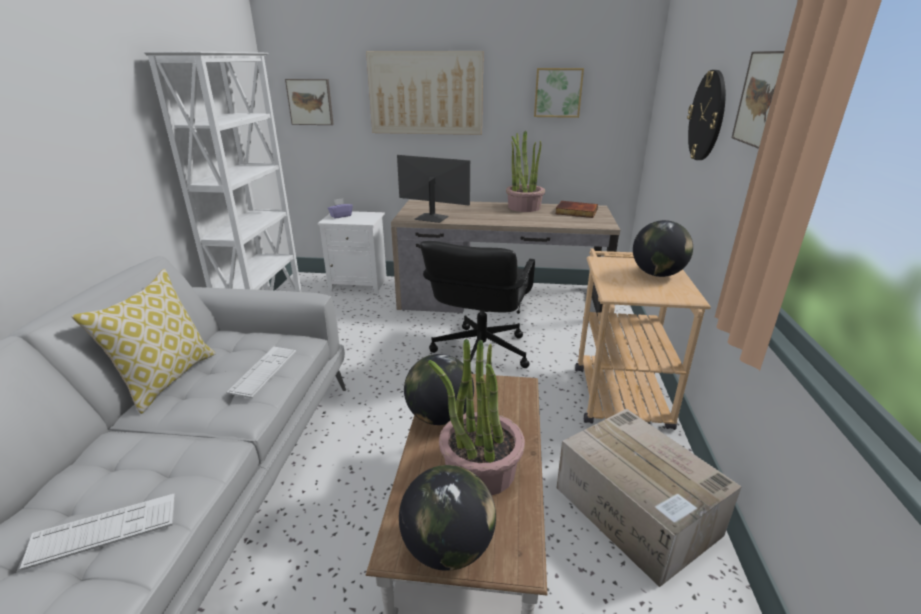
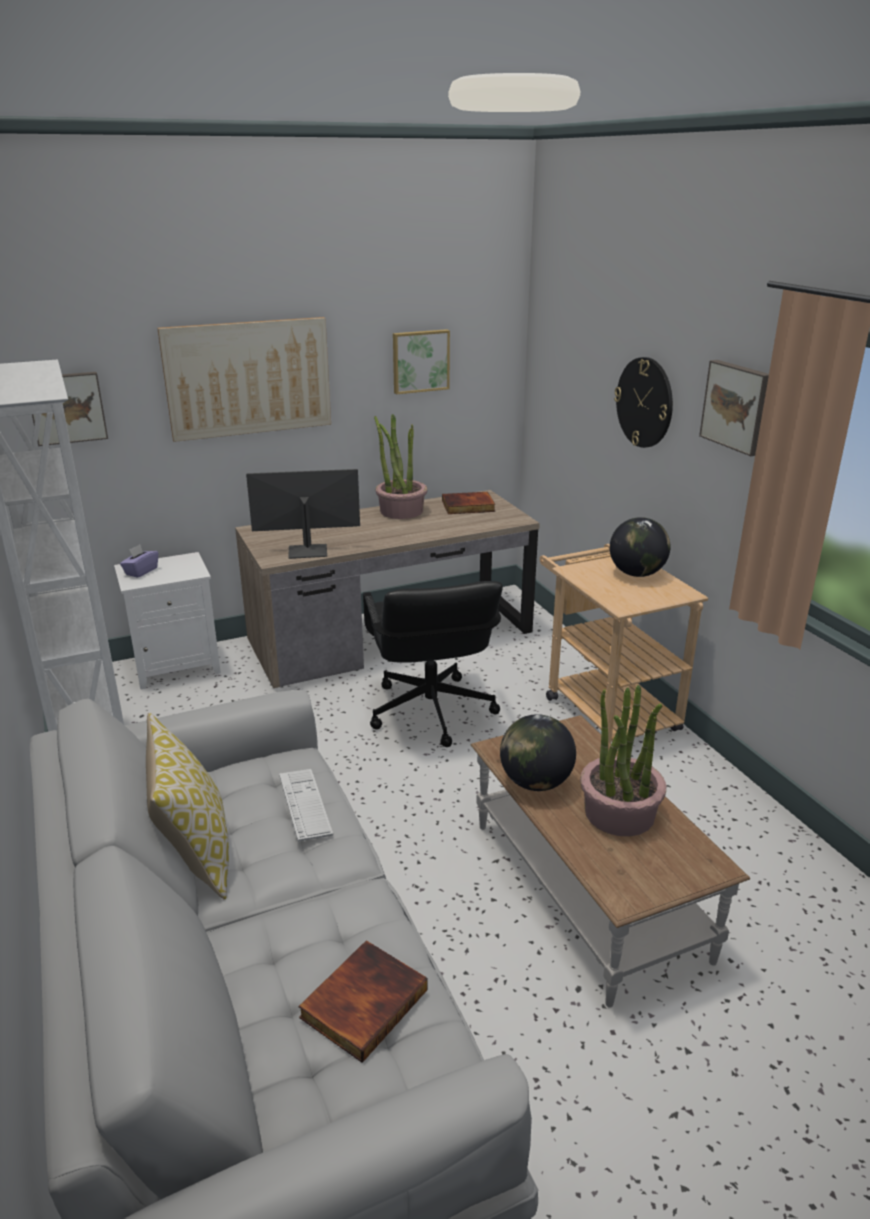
camera: 30 degrees left, 0 degrees up
keyboard [20,493,175,570] -> book [298,940,428,1063]
globe [399,465,496,571] -> none
cardboard box [556,409,742,587] -> none

